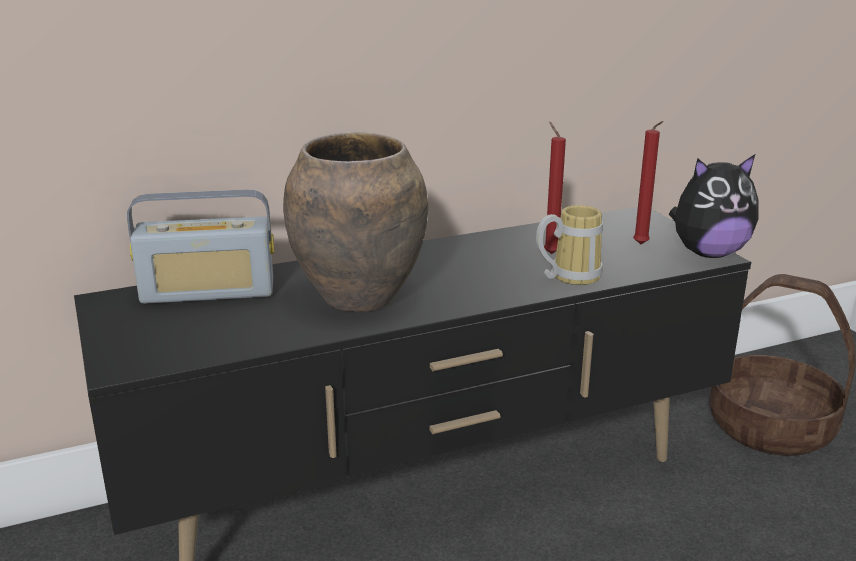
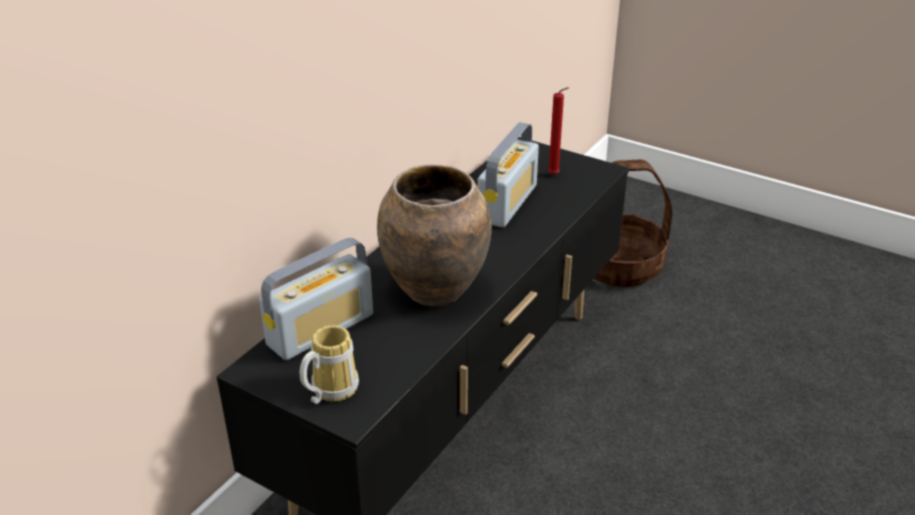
camera: 35 degrees left, 10 degrees up
mug [536,205,603,285] -> mug moved to [300,325,359,404]
red candle [544,122,566,254] -> radio [477,122,539,227]
plush toy [669,154,758,258] -> none

